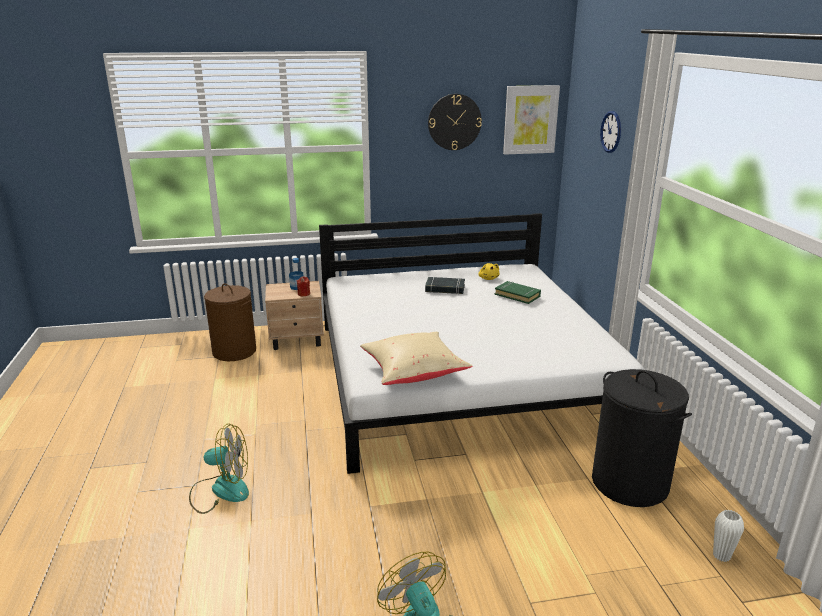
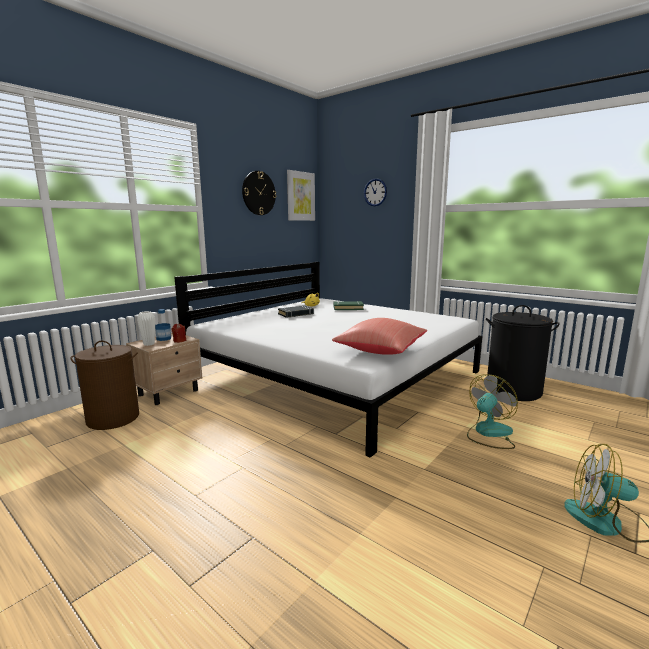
camera: 40 degrees left, 10 degrees down
fan [189,424,249,514] -> fan moved to [467,374,518,449]
beige pillow [360,332,472,385] -> red pillow [332,318,427,355]
white vase [713,510,744,562] -> white vase moved to [137,311,155,346]

